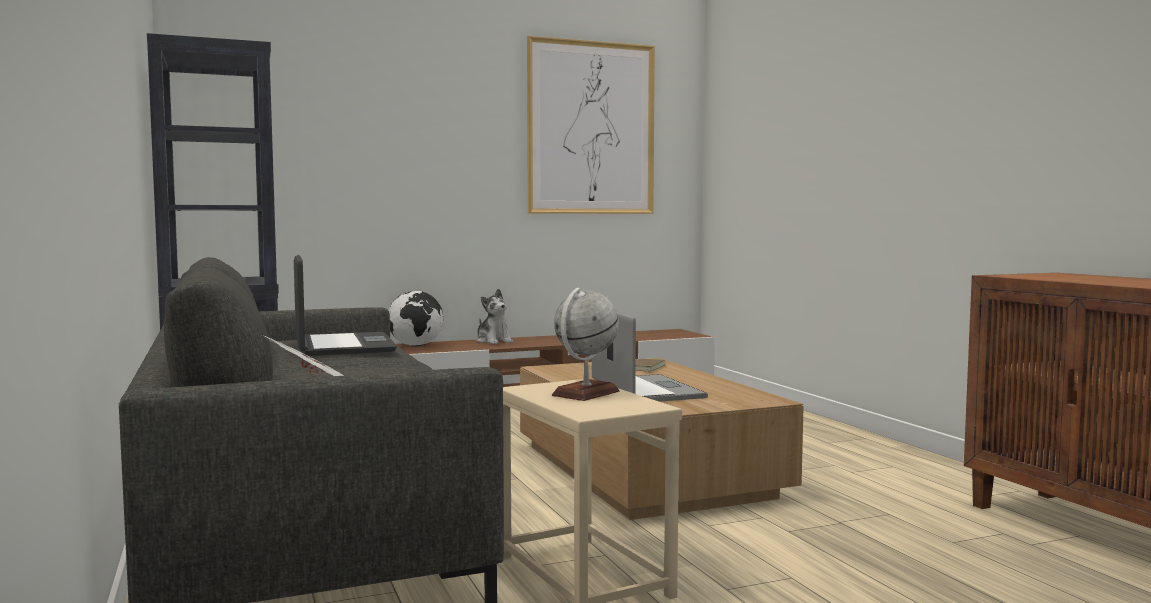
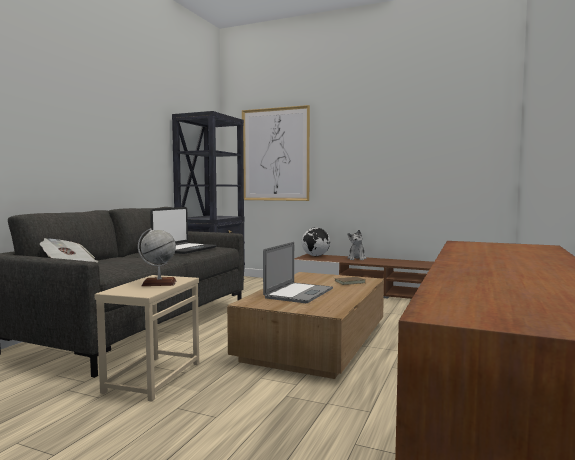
camera: 45 degrees right, 0 degrees up
picture [527,36,655,214] -> picture moved to [242,105,310,201]

